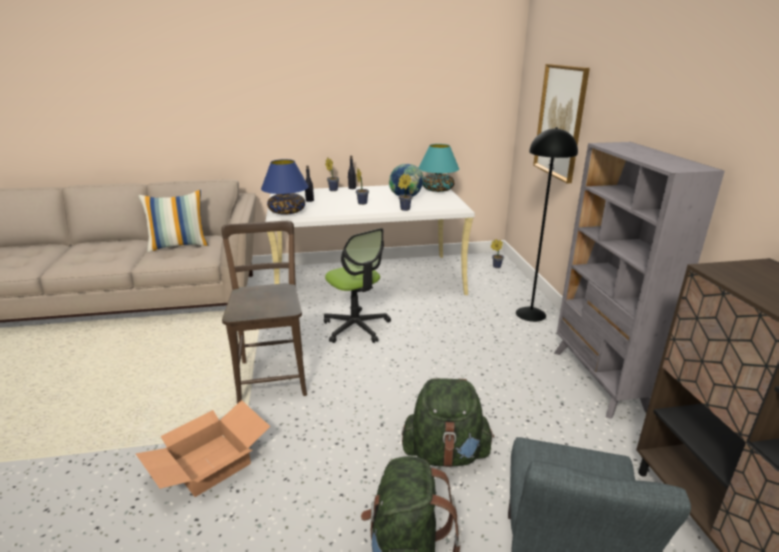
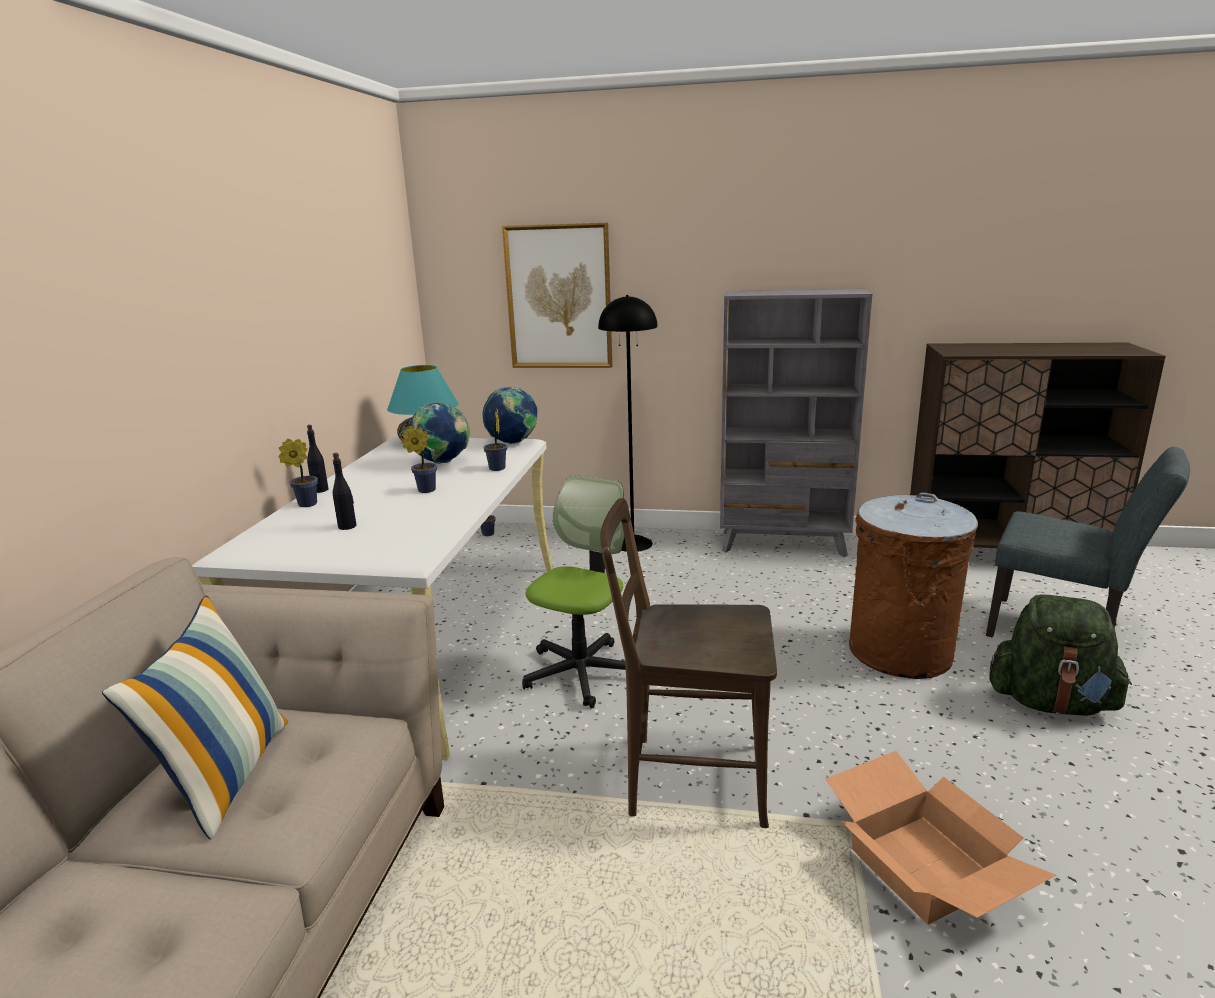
camera: 70 degrees left, 5 degrees down
blue table lamp [261,159,309,215] -> none
office chair [324,228,391,343] -> office chair turned 45 degrees counterclockwise [522,475,626,708]
green backpack [402,378,495,467] -> brown trash can [849,492,978,679]
none -> globe [483,387,537,444]

